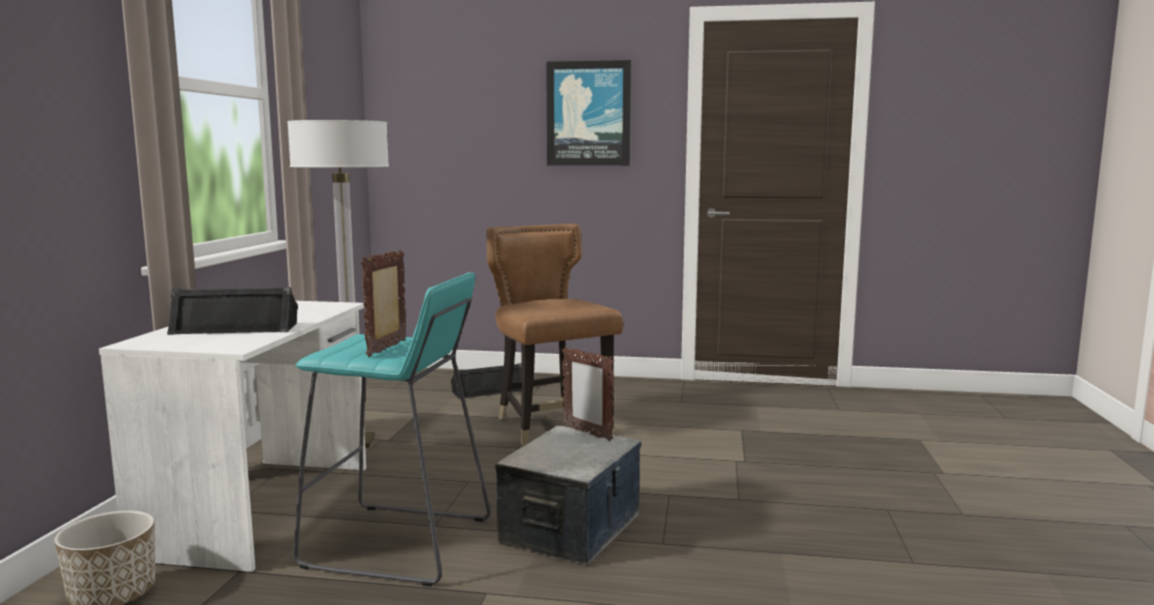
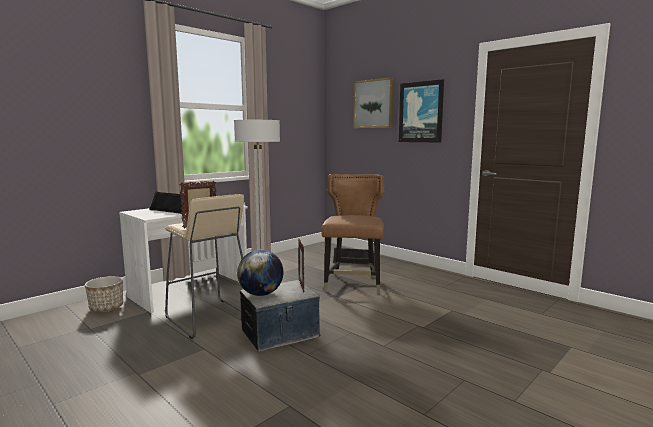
camera: 35 degrees right, 0 degrees up
turquoise stool [293,272,491,587] -> beige stool [165,194,244,339]
none -> globe [237,250,284,296]
none -> picture [354,77,394,128]

